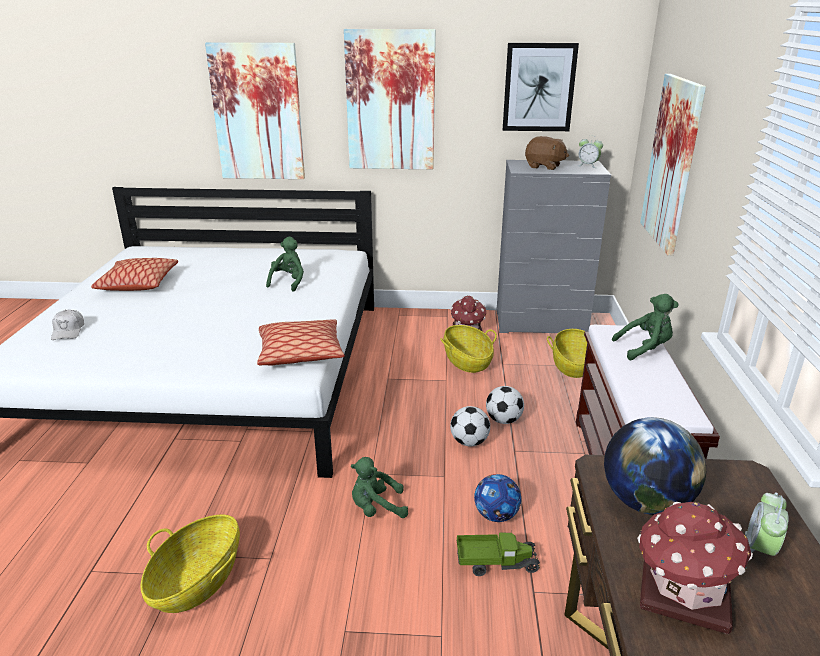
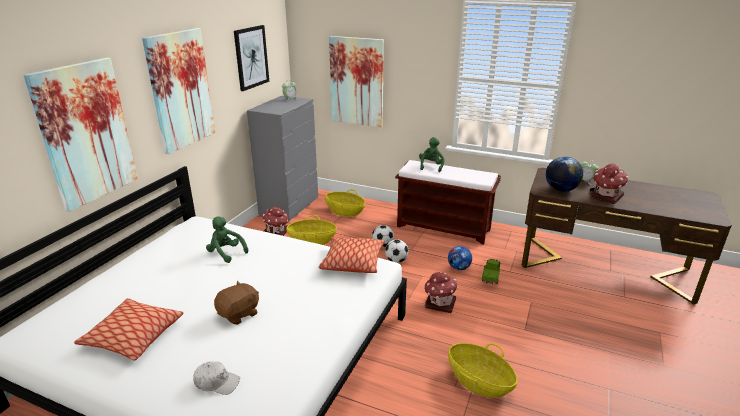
camera: 70 degrees left, 0 degrees up
green plush toy [351,457,408,518] -> toy house [424,272,458,313]
brown plush toy [525,136,569,170] -> brown plush toy moved to [214,281,259,325]

